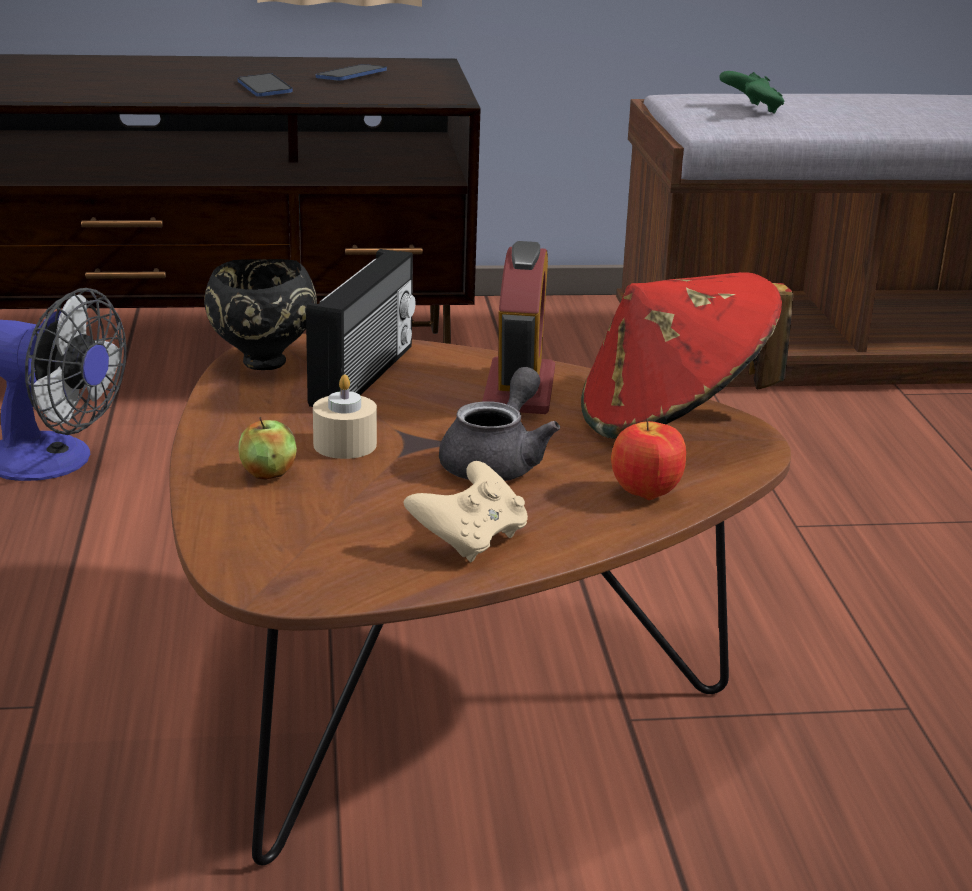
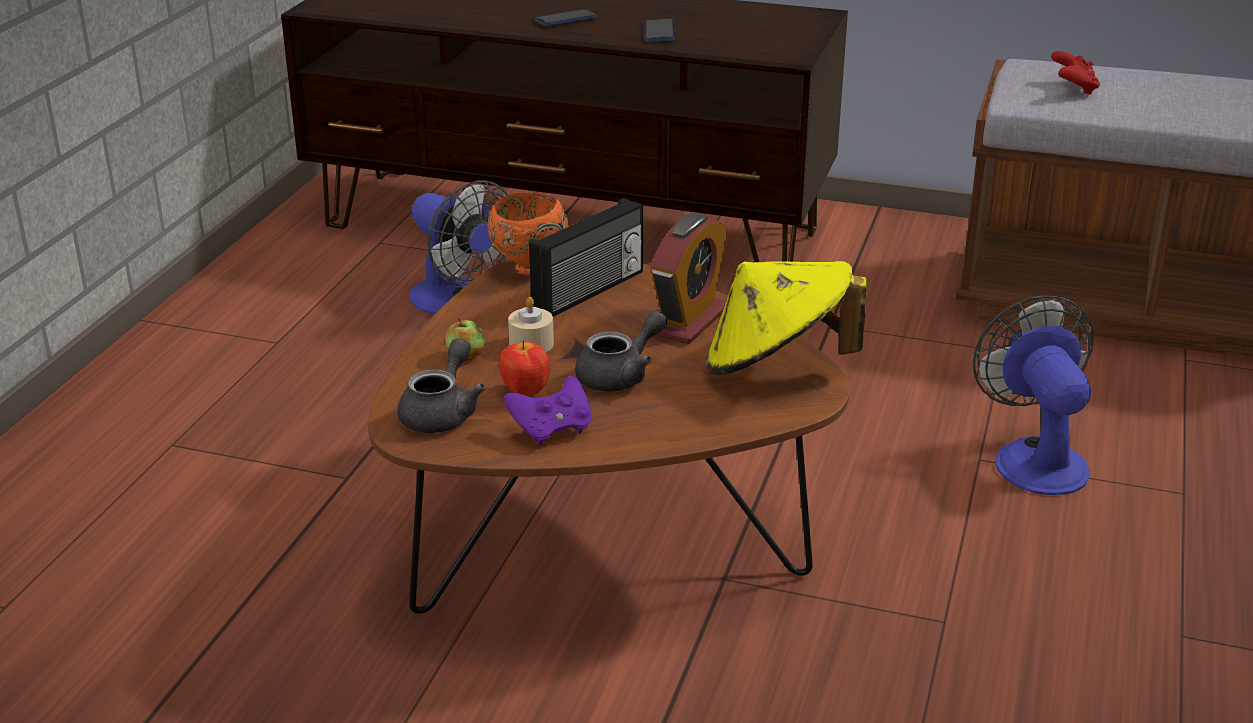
camera: 25 degrees right, 5 degrees up
black bowl [204,259,317,370] -> orange bowl [488,193,568,276]
phone [316,64,387,80] -> phone moved to [534,9,598,26]
beige game controller [404,461,528,562] -> purple game controller [504,376,591,445]
red hat [581,272,793,439] -> yellow hat [706,261,867,375]
apple [611,419,686,500] -> apple moved to [499,340,550,396]
green game controller [719,71,784,114] -> red game controller [1051,51,1100,95]
none -> grey teapot [397,338,485,433]
none -> fan [973,295,1094,495]

